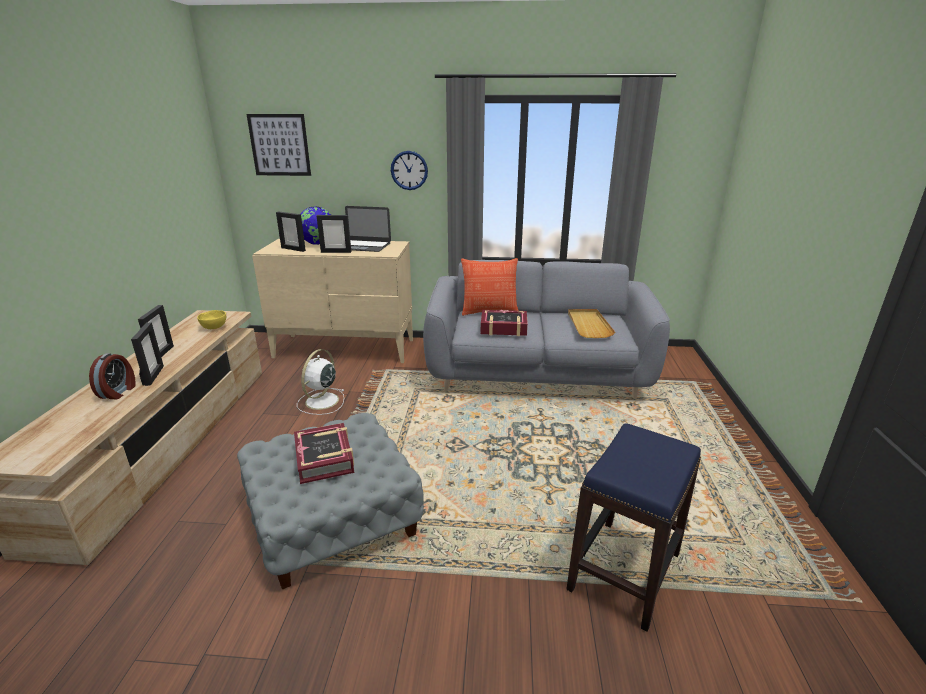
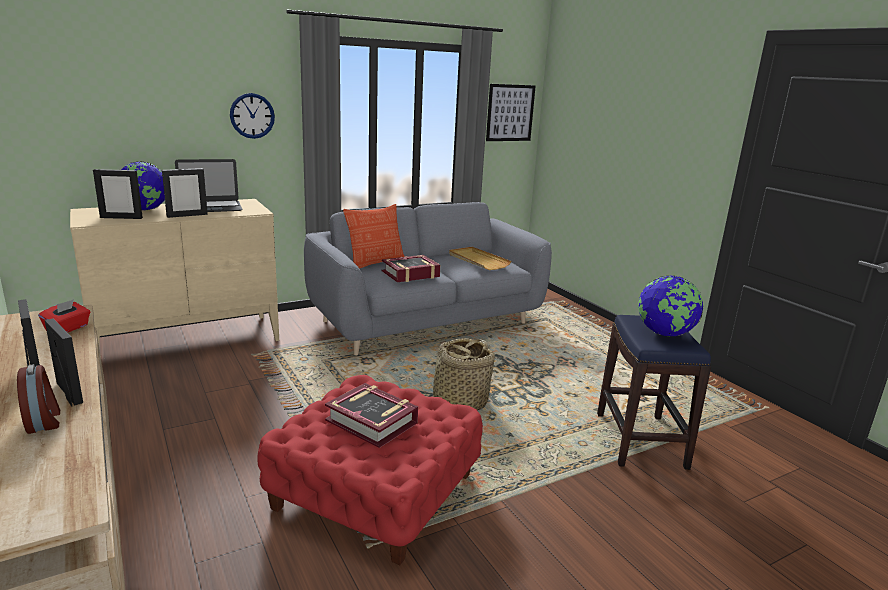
camera: 35 degrees left, 5 degrees down
yellow bowl [197,310,226,329] -> red tissue box [38,299,90,333]
grey ottoman [237,413,424,589] -> red ottoman [258,375,483,565]
picture [247,114,311,176] -> picture moved to [486,84,536,141]
white fan [297,349,345,415] -> none
none -> basket [420,338,496,411]
none -> globe [638,276,703,336]

